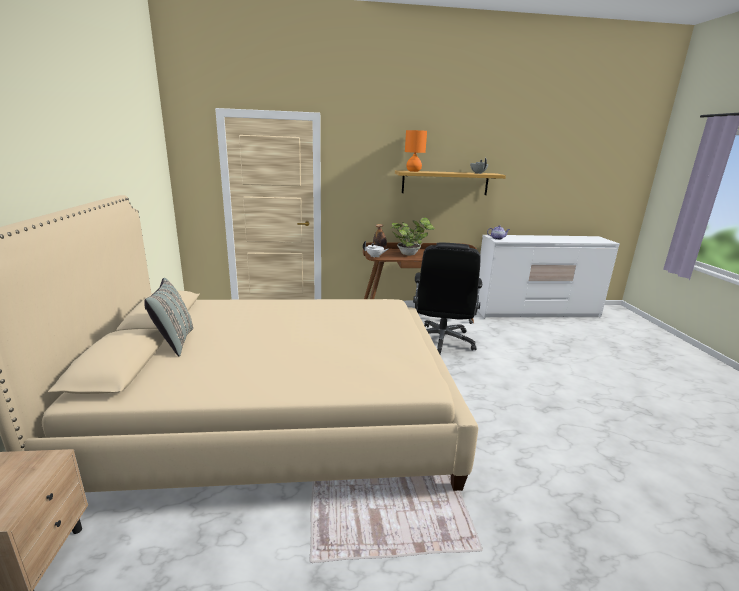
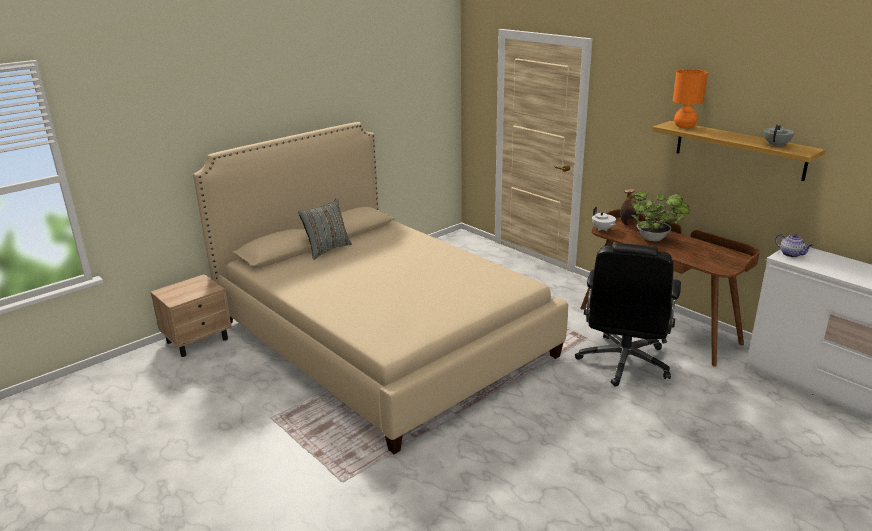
camera: 55 degrees right, 5 degrees up
black office chair [413,242,482,354] -> black office chair turned 45 degrees counterclockwise [575,243,681,387]

